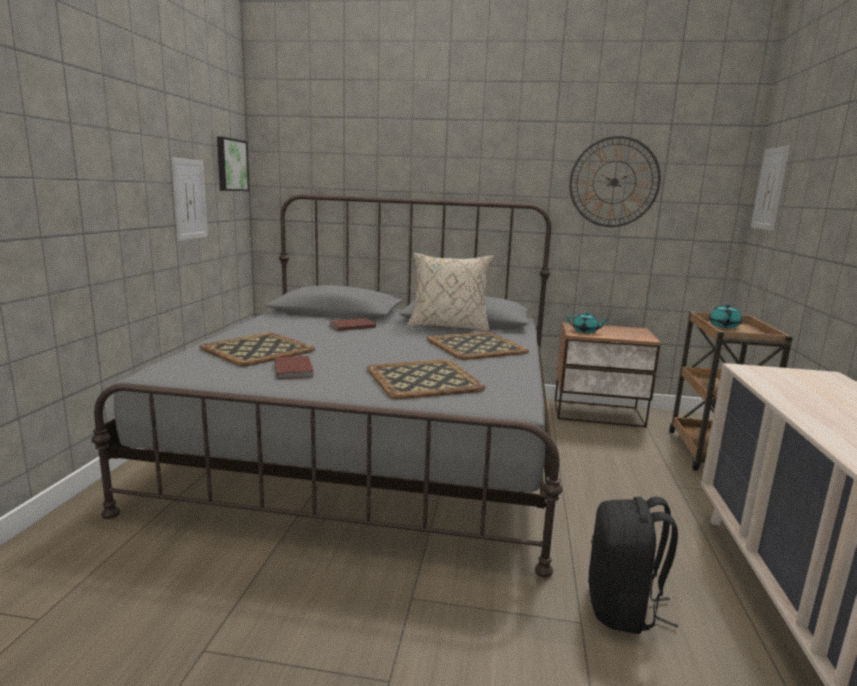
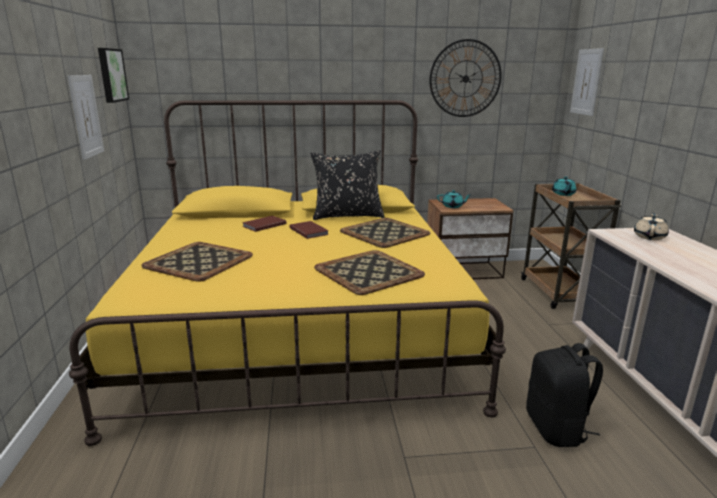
camera: 15 degrees left, 5 degrees up
grey bed [91,194,562,578] -> yellow bed [69,100,506,446]
brown book [275,356,314,379] -> brown book moved to [289,221,329,239]
beige pillow [407,253,494,332] -> black pillow [310,150,385,220]
none -> beige teapot [634,213,669,240]

